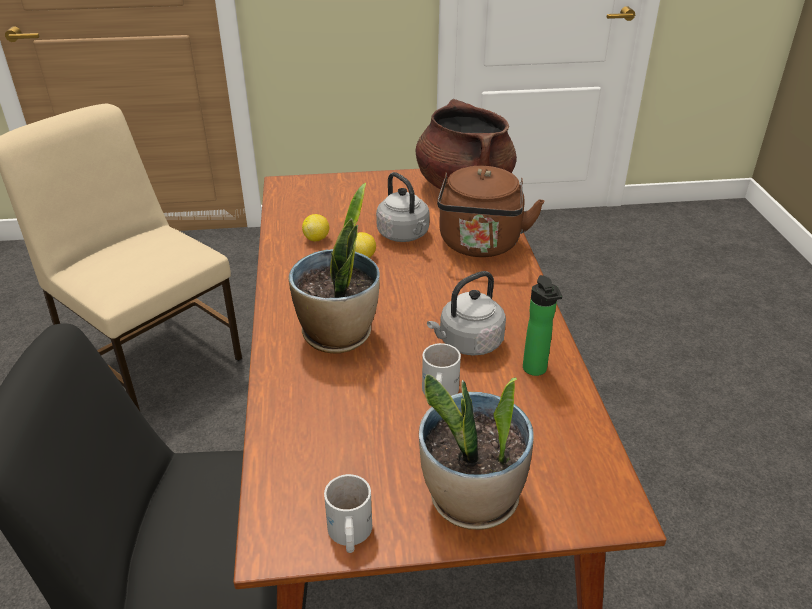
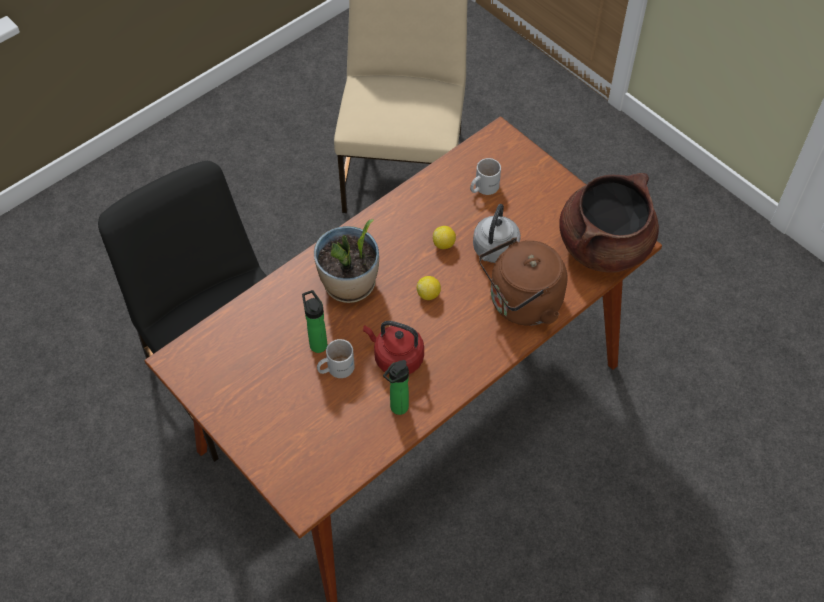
camera: 55 degrees right, 20 degrees up
lemon [302,214,329,241] -> lemon moved to [417,276,441,300]
white mug [324,474,372,553] -> white mug moved to [470,158,501,195]
potted plant [419,374,533,530] -> none
grey kettle [427,271,506,356] -> red kettle [363,321,424,374]
none -> bottle [302,290,327,353]

